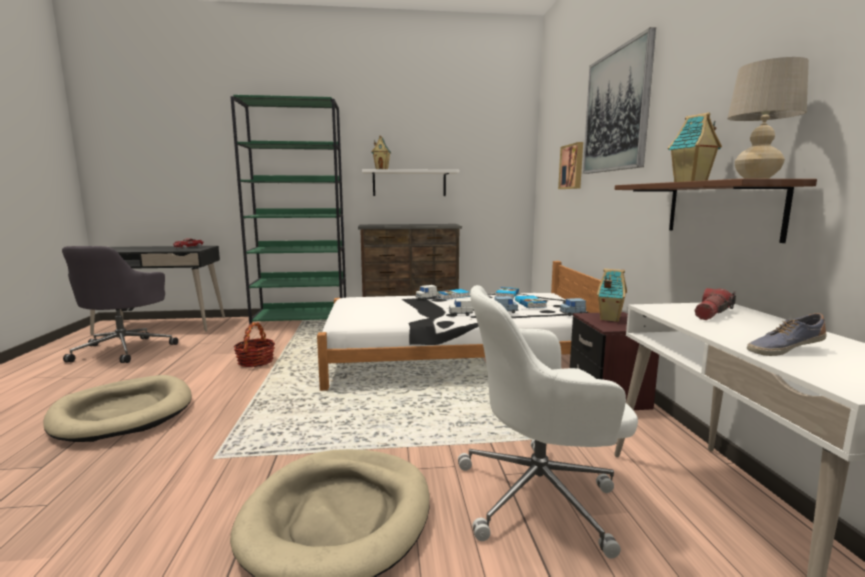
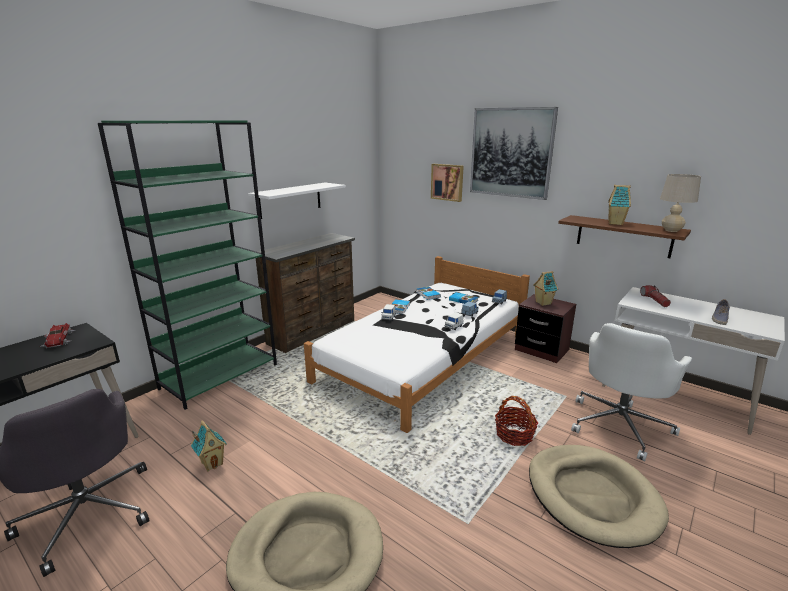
camera: 45 degrees left, 10 degrees up
basket [234,322,275,368] -> basket moved to [495,396,538,446]
toy house [371,135,392,169] -> toy house moved to [191,420,227,472]

